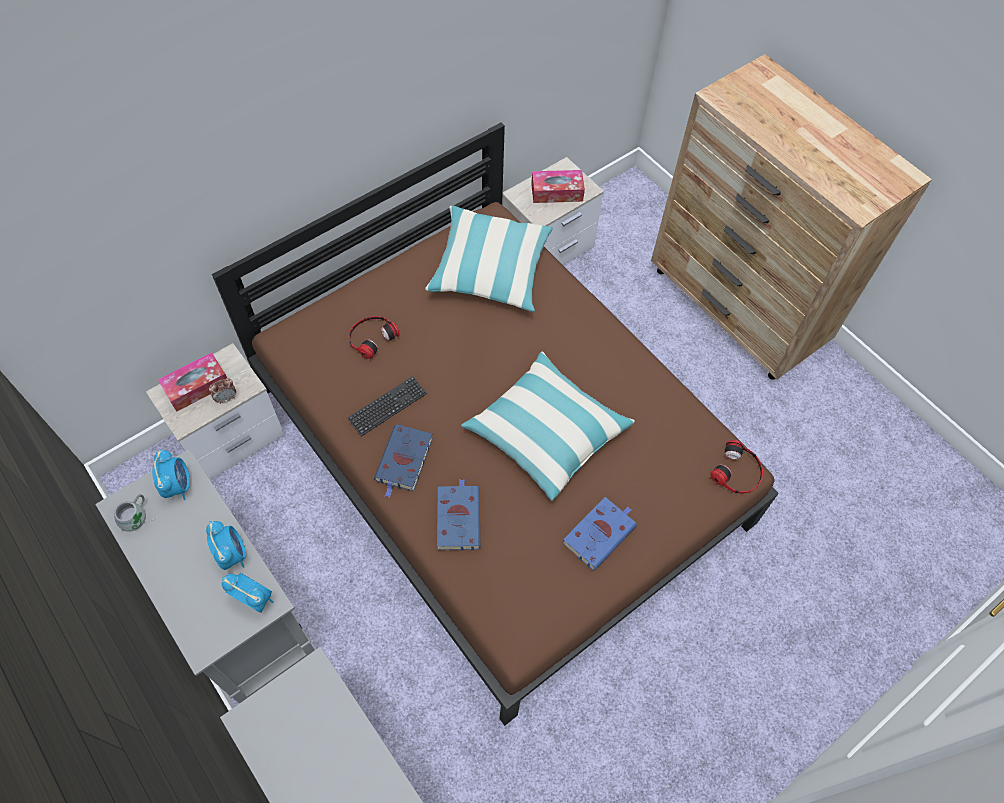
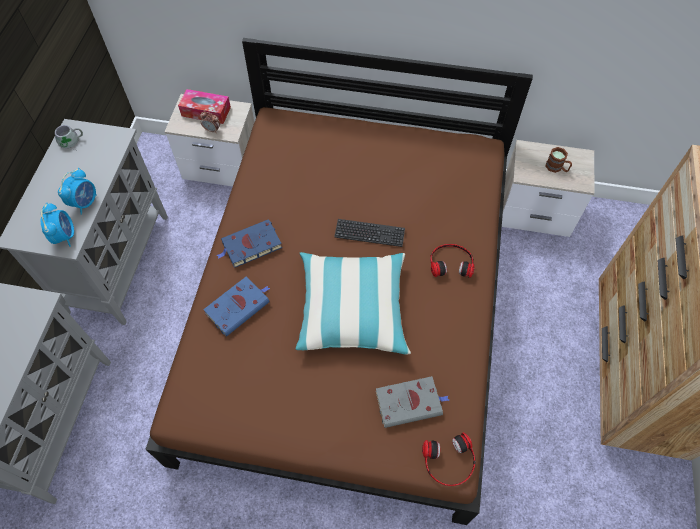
camera: 50 degrees right, 0 degrees up
alarm clock [152,449,190,500] -> none
keyboard [347,376,427,436] -> keyboard moved to [334,219,405,247]
headphones [349,316,400,359] -> headphones moved to [430,244,475,278]
pillow [425,206,552,312] -> none
tissue box [531,170,585,203] -> brown mug [545,147,572,173]
blue book [563,497,637,571] -> none
none -> grey book [375,376,449,428]

